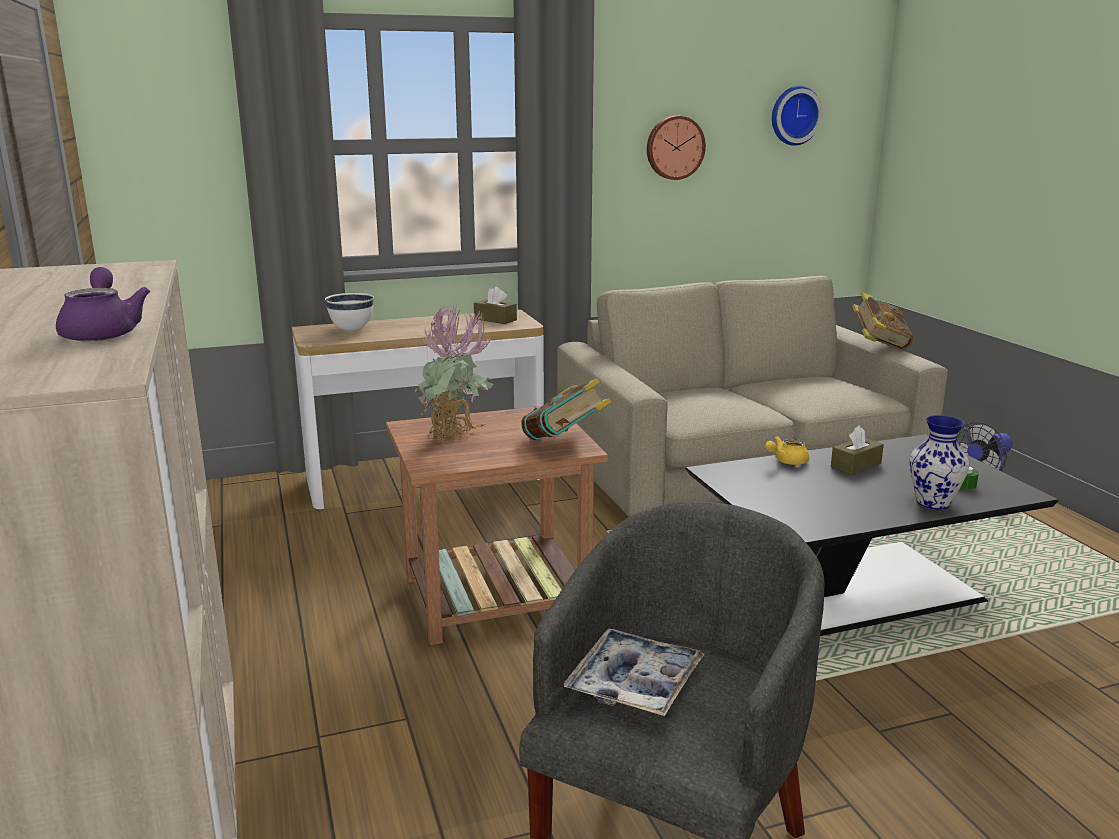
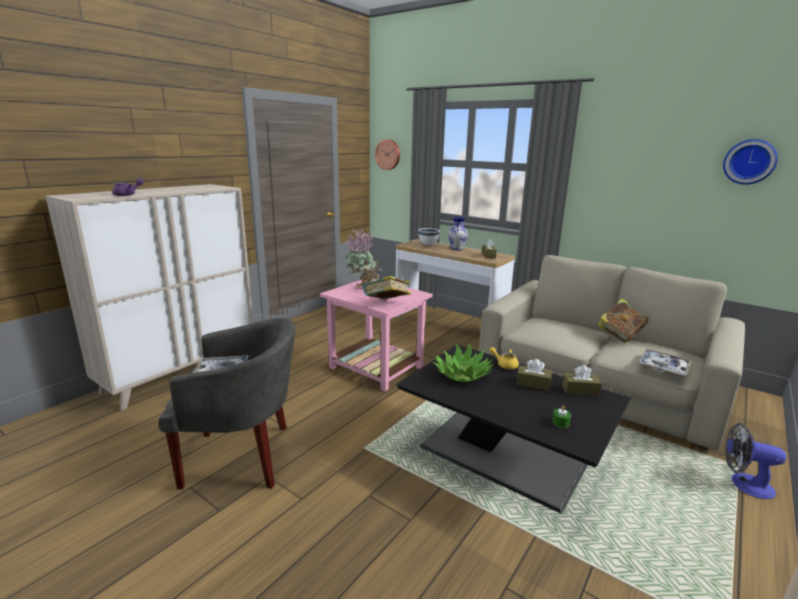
camera: 55 degrees right, 0 degrees up
brown side table [386,406,608,645] -> pink side table [320,278,433,392]
wall clock [647,116,706,180] -> wall clock moved to [375,139,400,170]
book [852,292,913,350] -> book moved to [597,299,648,343]
vase [909,415,970,510] -> vase moved to [448,217,468,250]
none -> potted plant [433,343,493,382]
none -> brown tissue box [562,365,602,396]
none -> tray [638,349,692,375]

